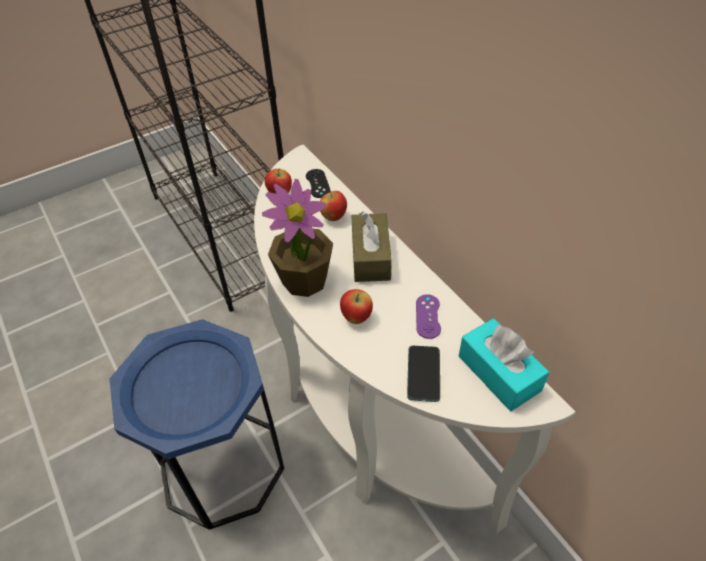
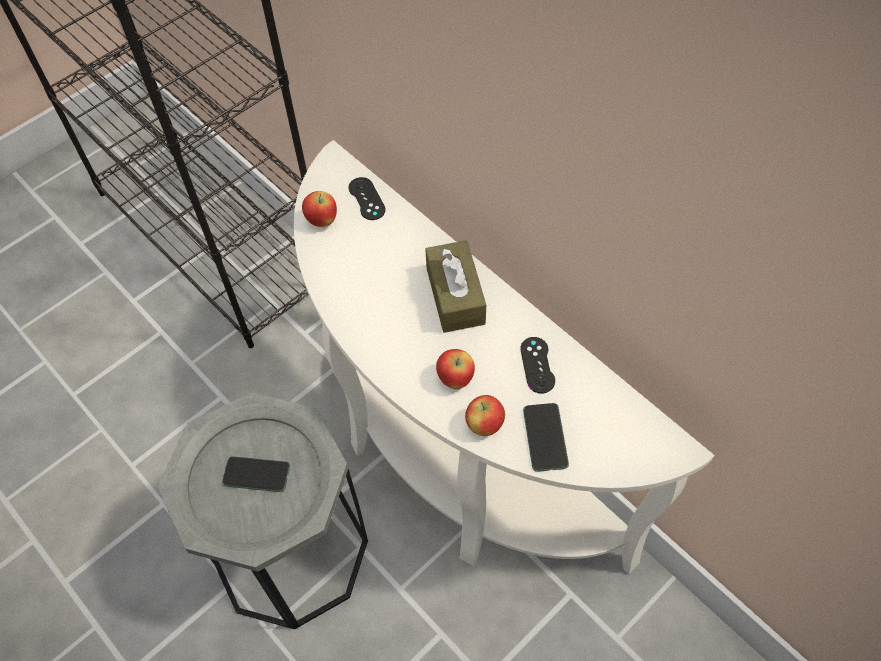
camera: 10 degrees left, 10 degrees up
blue side table [110,319,284,530] -> grey side table [158,392,368,629]
potted plant [262,179,333,297] -> none
apple [320,190,347,221] -> apple moved to [465,395,505,436]
purple game controller [416,294,441,339] -> black game controller [520,337,555,394]
turquoise tissue box [459,318,549,412] -> none
none -> phone [222,456,290,492]

